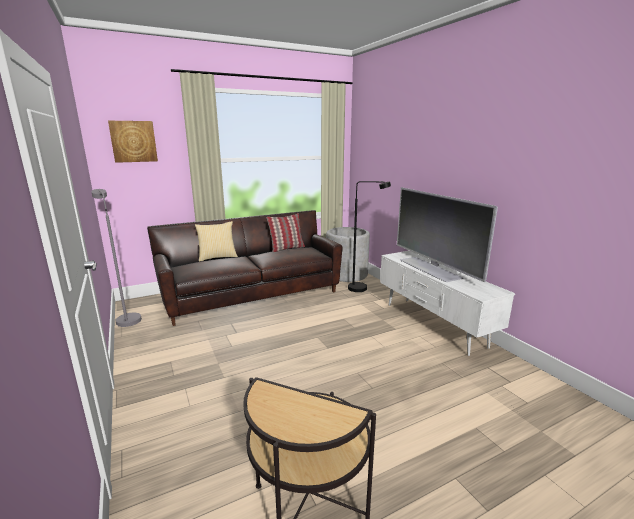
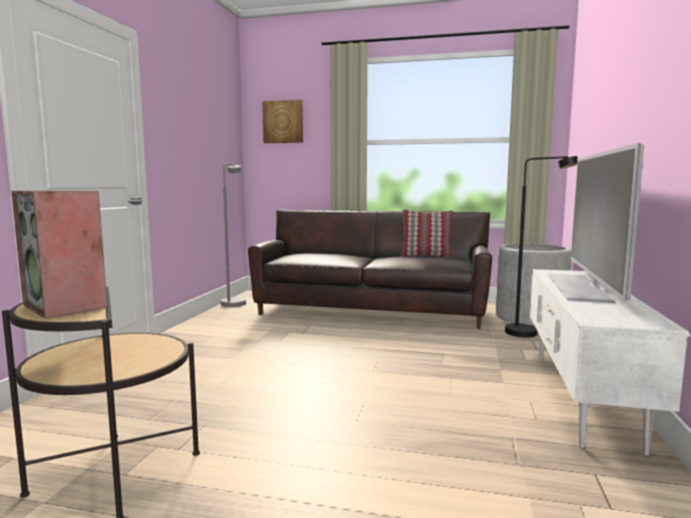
camera: 40 degrees right, 10 degrees down
pillow [195,221,238,262] -> none
none -> speaker [11,190,107,318]

